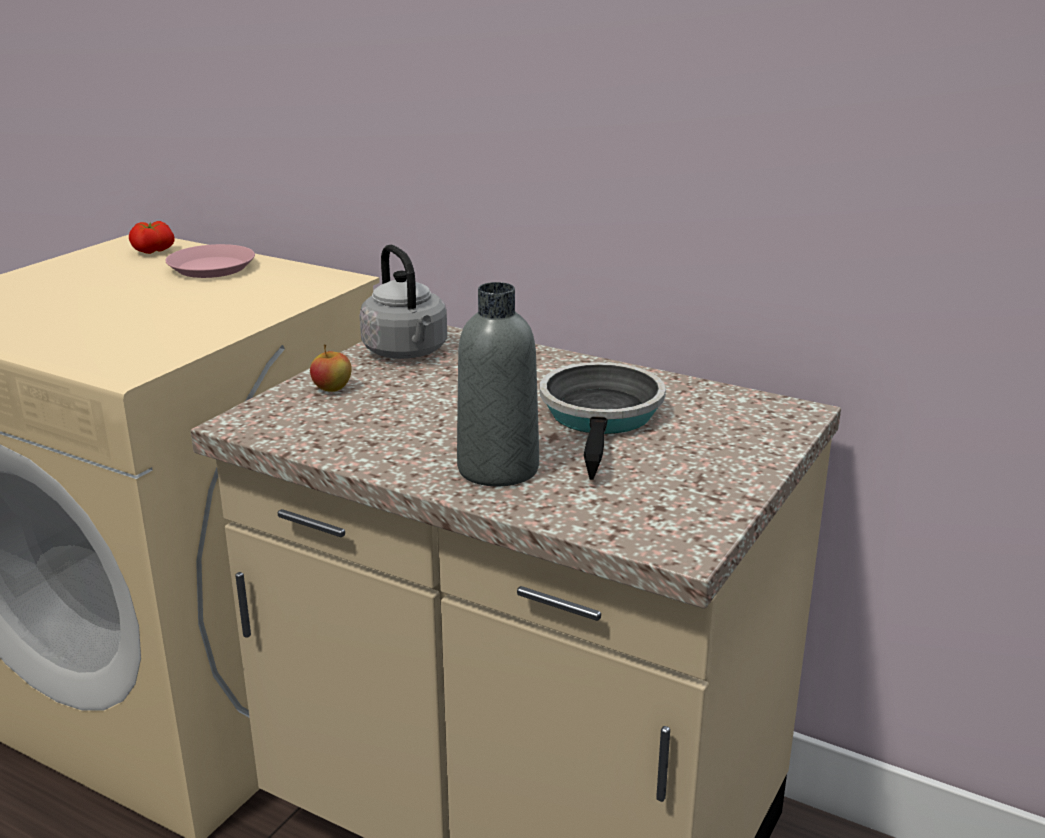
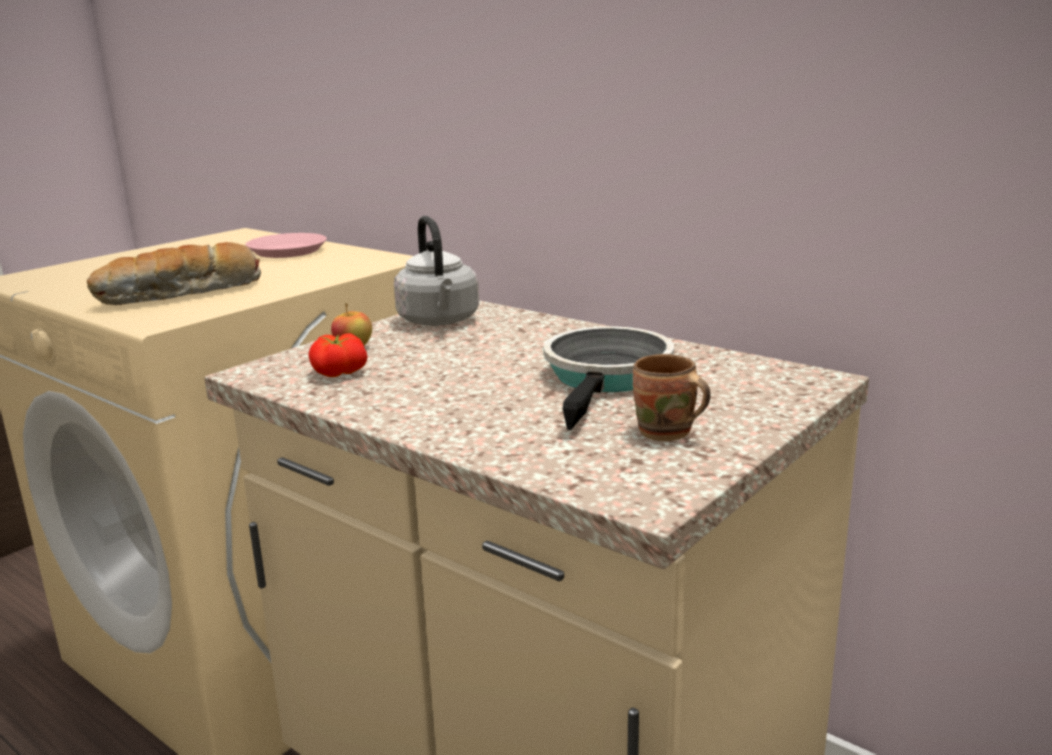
camera: 10 degrees right, 5 degrees down
tomato [129,221,175,254] -> tomato moved to [309,333,367,377]
grey bottle [457,282,539,486] -> none
none -> bread [87,242,261,305]
none -> brown mug [633,354,711,441]

